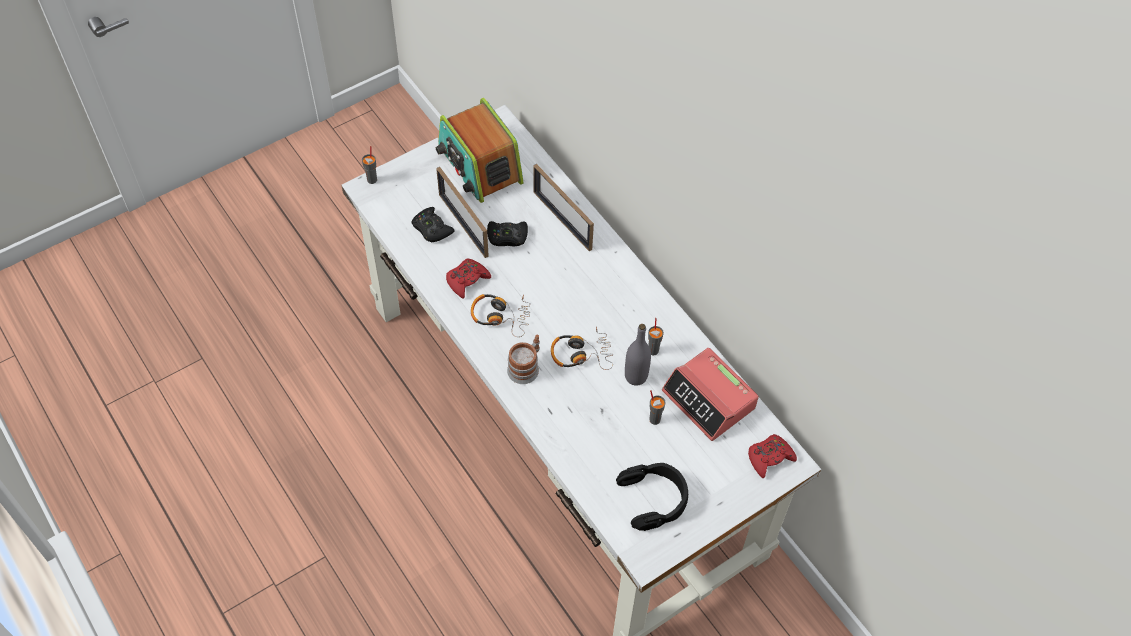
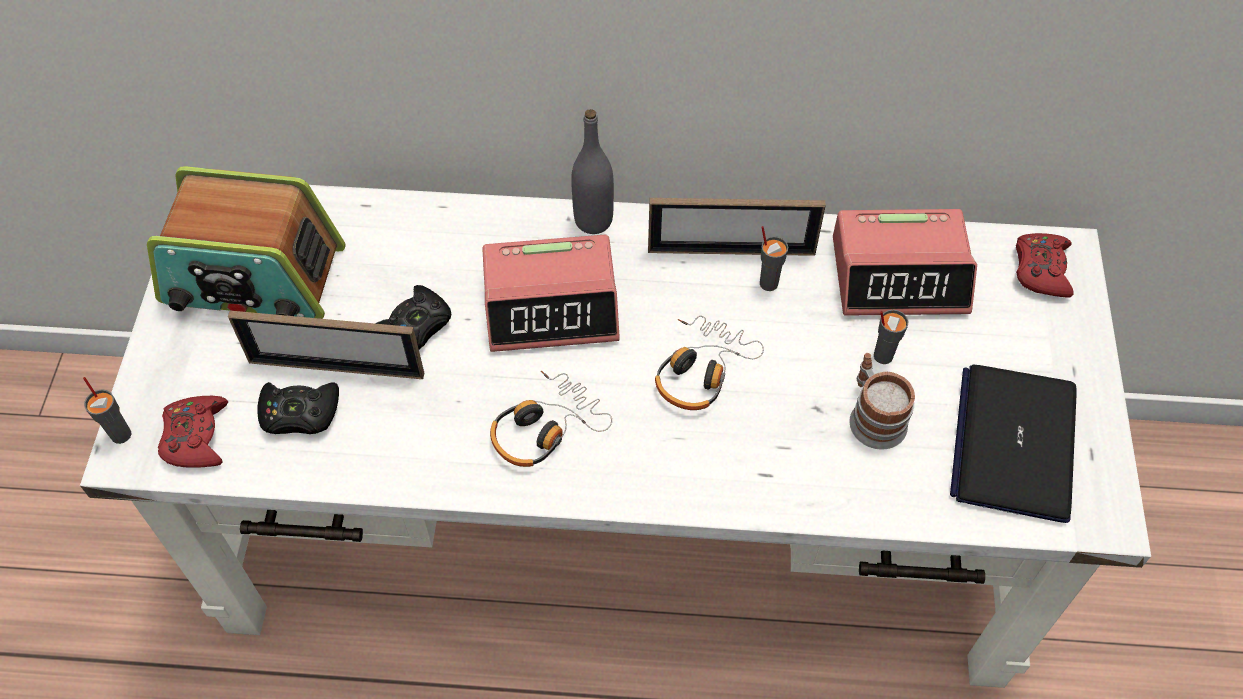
camera: 50 degrees left, 0 degrees up
red game controller [446,259,491,299] -> red game controller moved to [158,396,228,468]
mug [507,335,540,384] -> mug moved to [849,353,915,450]
picture frame [533,164,594,251] -> picture frame moved to [648,198,826,256]
black headphones [616,463,688,531] -> laptop [950,365,1077,523]
grey bottle [625,324,651,386] -> grey bottle moved to [571,109,614,234]
none -> alarm clock [482,235,620,352]

